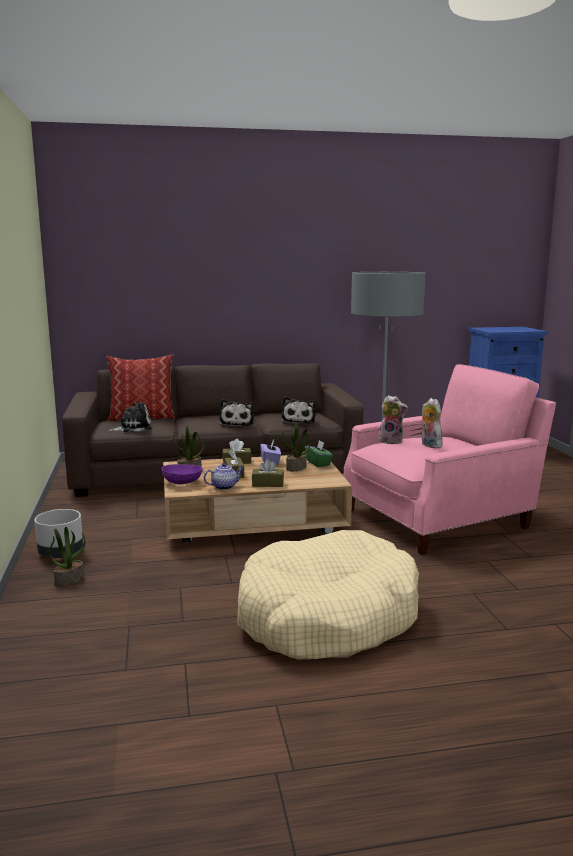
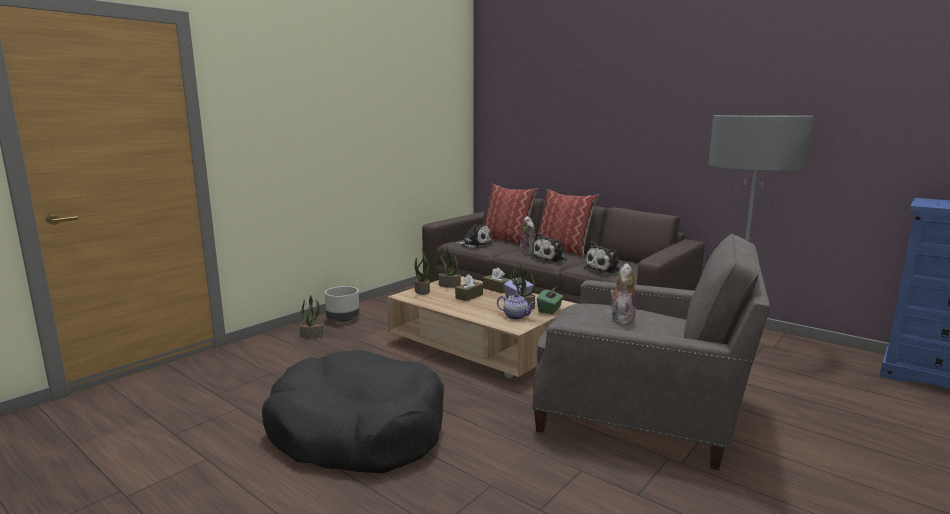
camera: 50 degrees right, 0 degrees up
purple bowl [162,464,203,484] -> potted plant [414,250,433,295]
teapot [204,463,243,490] -> teapot moved to [497,293,536,320]
beige dog bed [237,530,419,660] -> black dog bed [262,350,444,473]
brown tissue box [252,459,284,487] -> none
pink armchair [344,364,556,555] -> grey armchair [532,234,771,470]
plush toy [378,395,408,444] -> plush toy moved to [519,216,536,255]
none -> pillow [538,189,599,257]

